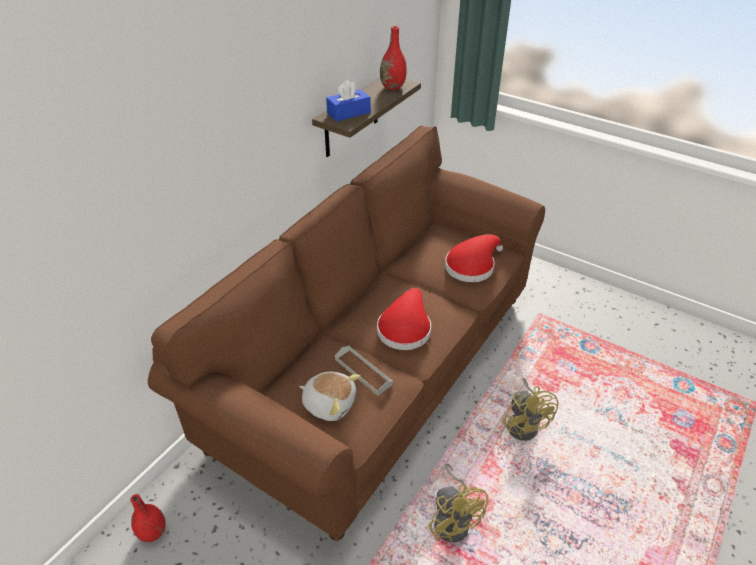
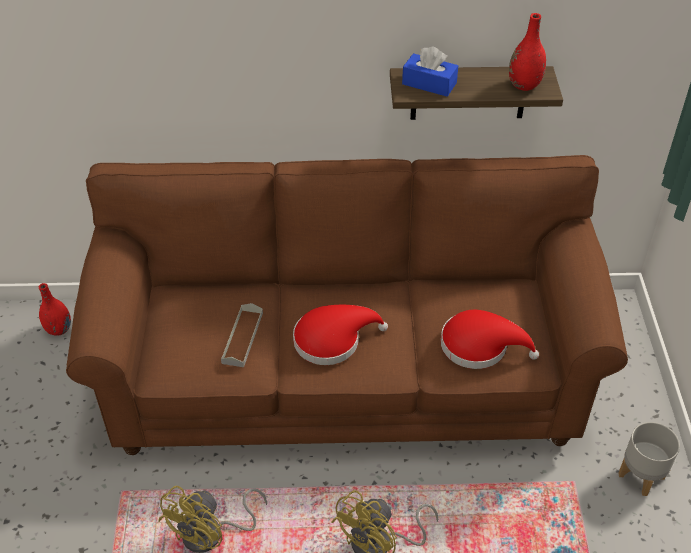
camera: 55 degrees right, 5 degrees up
plush toy [299,372,360,421] -> none
none -> grey planter [619,422,680,496]

